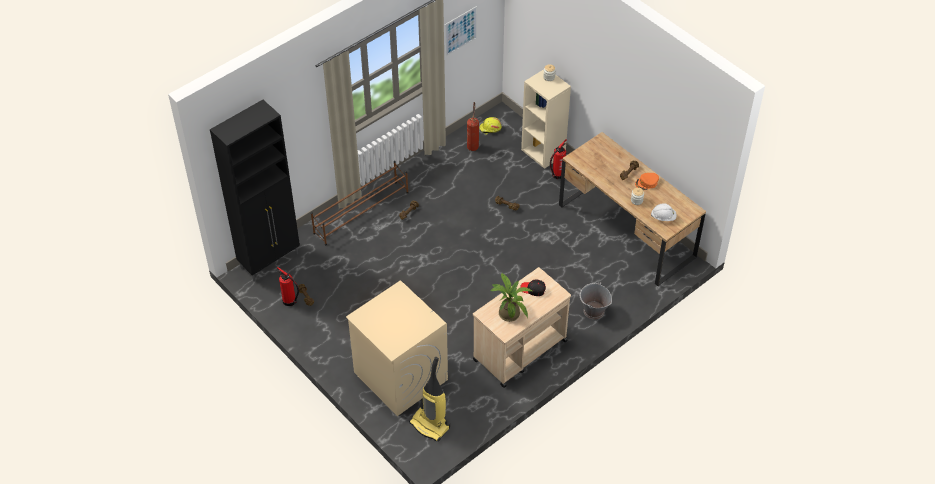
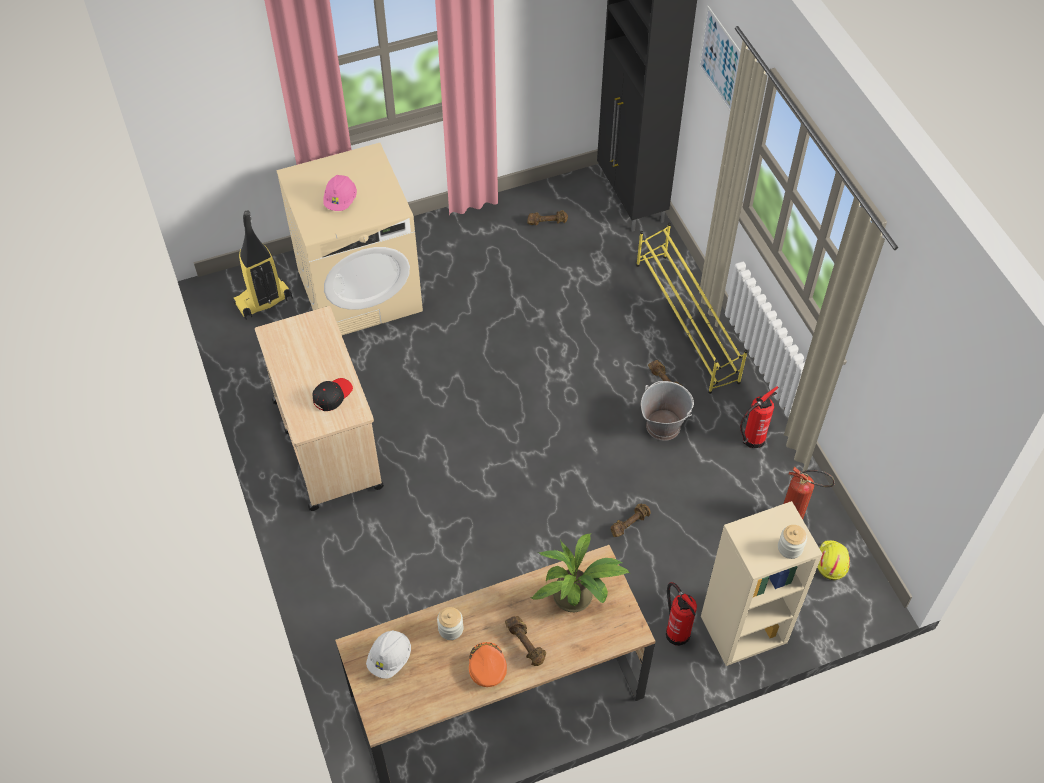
camera: 110 degrees right, 5 degrees up
fire extinguisher [277,267,299,306] -> fire extinguisher moved to [740,386,779,448]
brown shoe rack [311,161,409,245] -> yellow shoe rack [636,223,748,394]
picture [445,6,477,57] -> picture moved to [699,6,741,111]
potted plant [490,273,532,322] -> potted plant moved to [530,534,630,612]
grey bucket [580,282,612,320] -> grey bucket moved to [641,381,694,441]
none -> pink hard hat [323,175,357,211]

